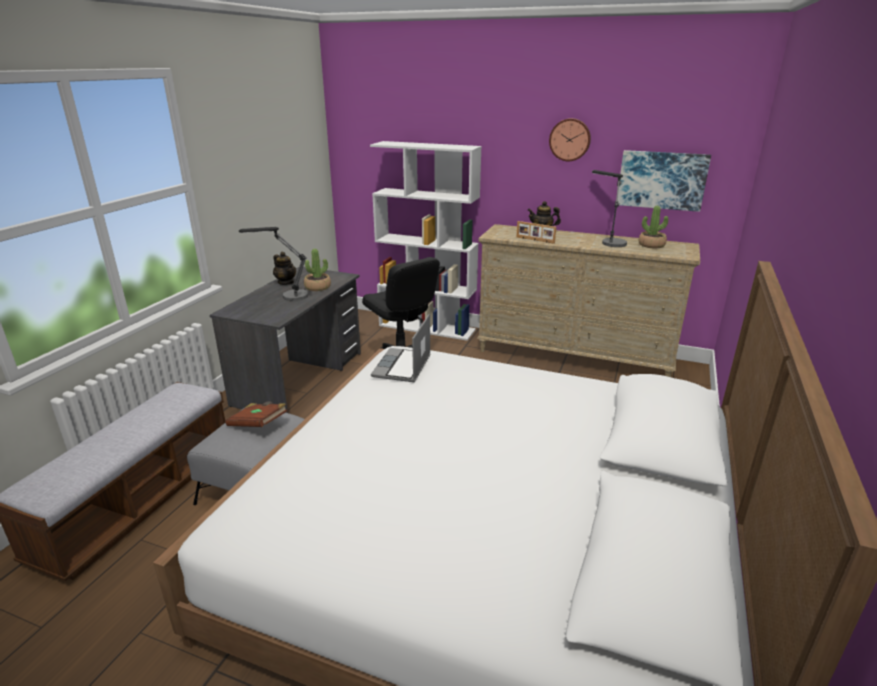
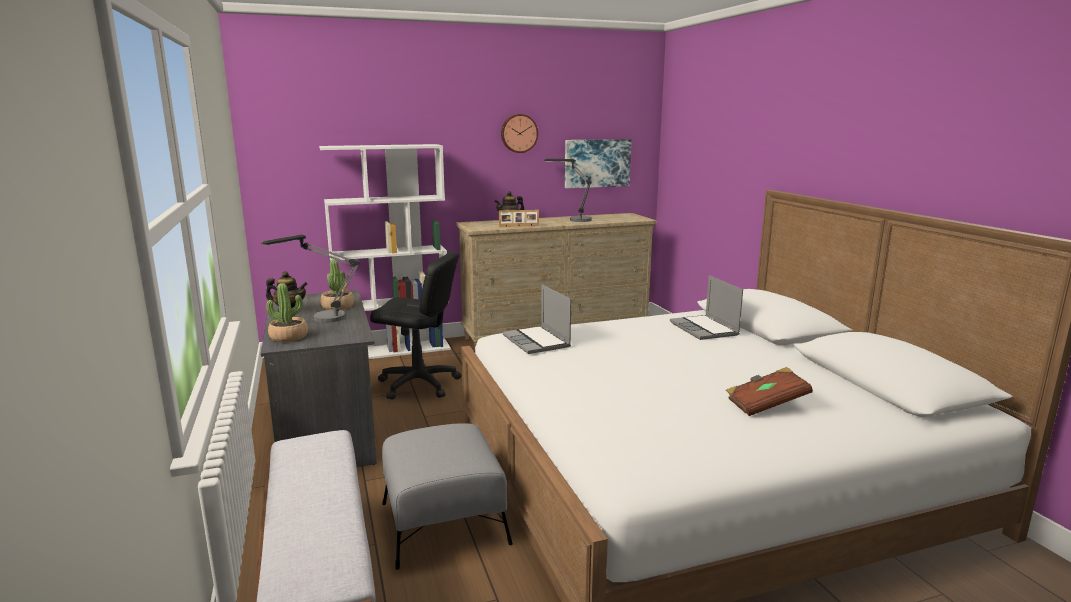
camera: 40 degrees left, 10 degrees down
brown book [225,401,288,427] -> brown book moved to [726,367,813,416]
potted plant [639,206,668,248] -> potted plant moved to [266,283,308,342]
none -> laptop [670,275,743,340]

